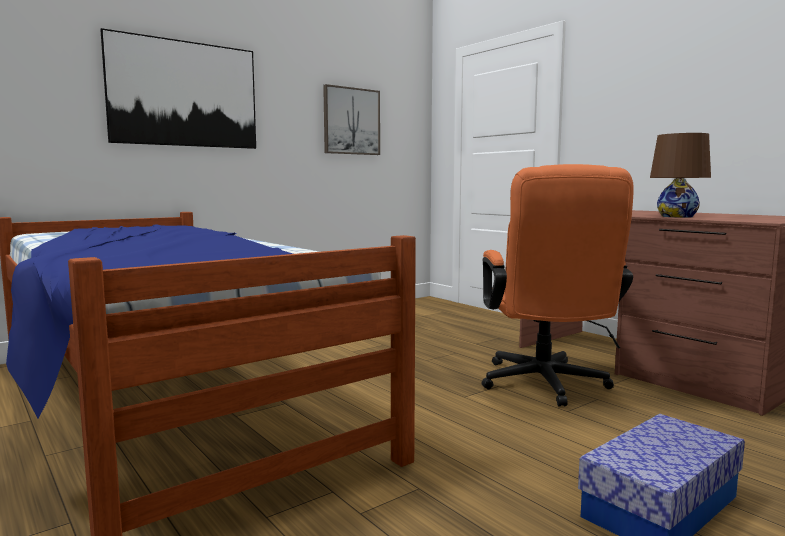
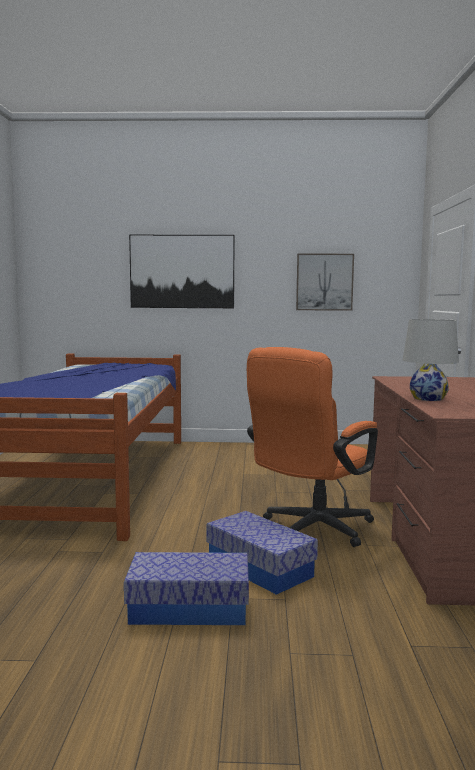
camera: 40 degrees right, 0 degrees up
brown table lamp [650,133,711,218] -> white table lamp [403,319,459,401]
none -> storage box [206,511,318,595]

